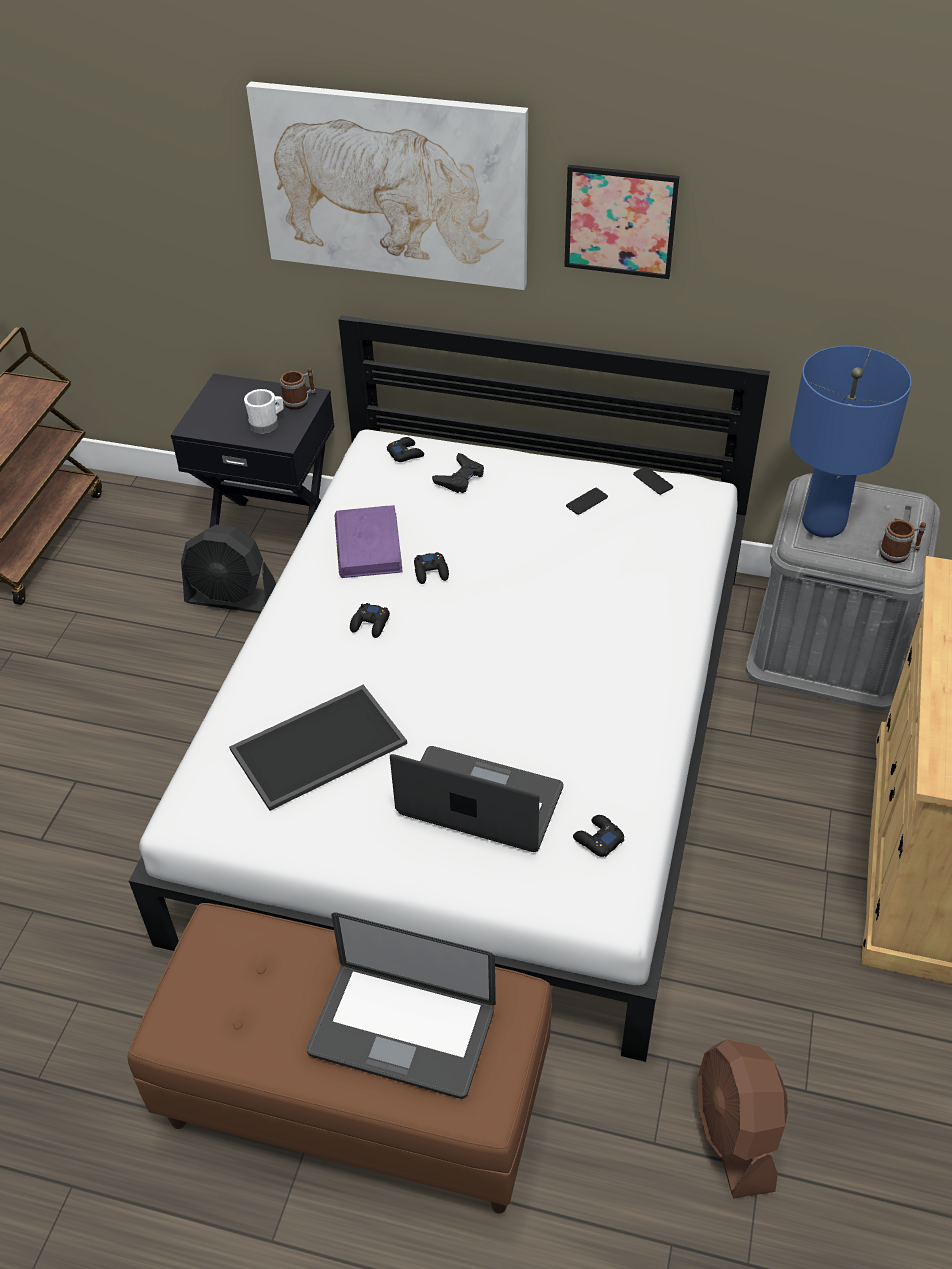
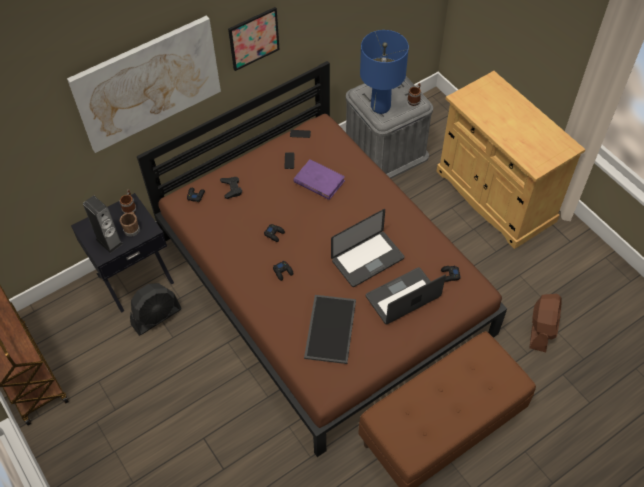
camera: 50 degrees left, 10 degrees up
white bed [129,315,770,1062] -> brown bed [137,61,507,457]
white mug [244,389,284,434] -> brown mug [120,212,140,237]
laptop [306,913,496,1099] -> laptop moved to [331,209,405,287]
purple book [335,505,403,578] -> purple book moved to [293,159,345,200]
brown fan [698,1039,788,1198] -> brown fan turned 105 degrees counterclockwise [530,294,562,352]
none -> speaker [83,196,123,253]

